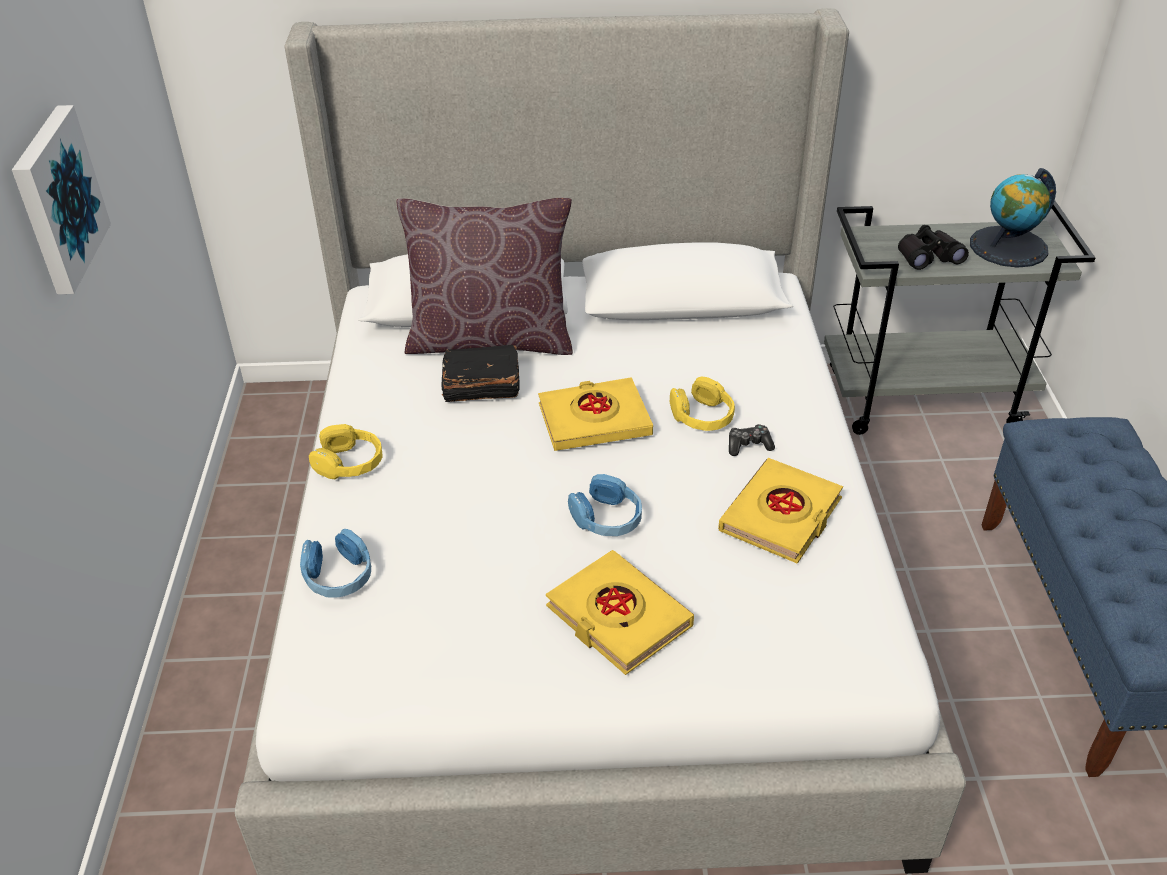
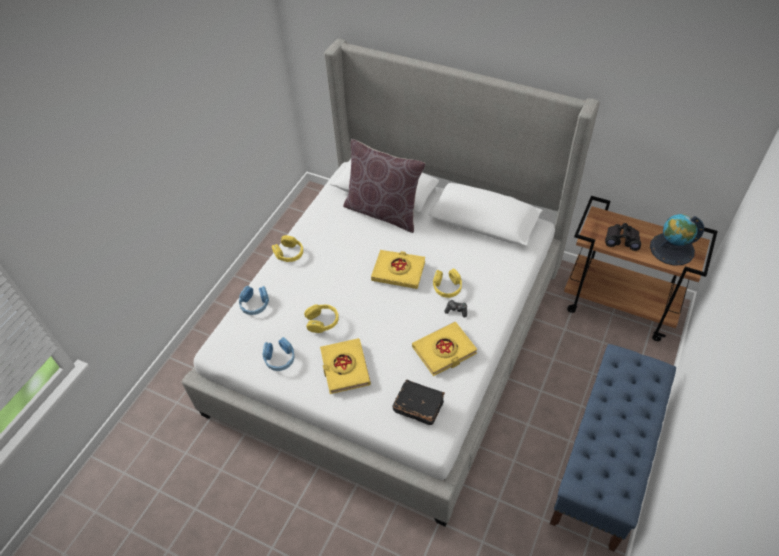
camera: 30 degrees right, 10 degrees up
picture [12,105,111,294] -> none
black book [442,345,520,402] -> black book moved to [393,380,445,425]
blue headphones [568,474,642,536] -> blue headphones moved to [263,337,294,371]
grey cart [824,201,1095,435] -> brown cart [564,196,718,341]
none -> yellow headphones [304,304,339,333]

